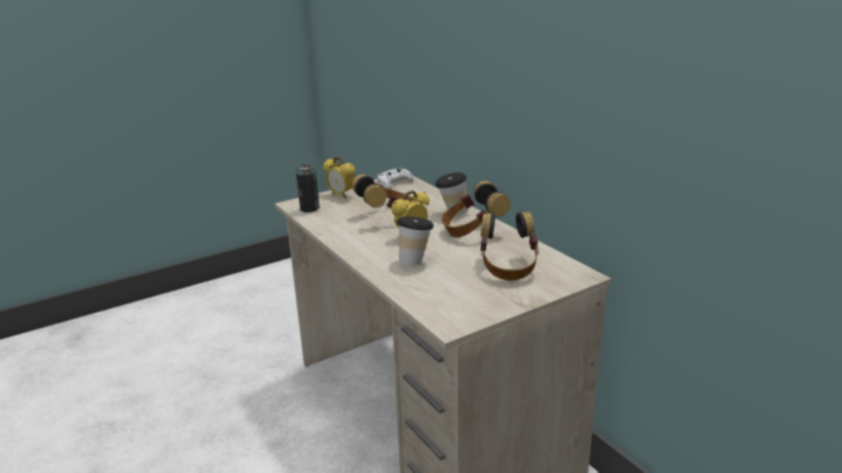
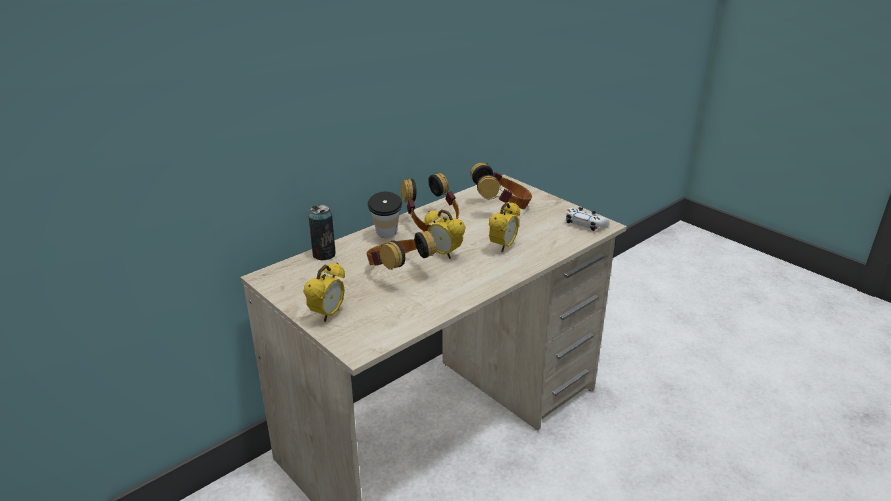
camera: 100 degrees left, 5 degrees up
can [296,165,320,213] -> can moved to [308,205,336,260]
white game controller [377,168,414,189] -> white game controller moved to [566,207,610,231]
cup [397,216,434,265] -> alarm clock [489,202,520,252]

